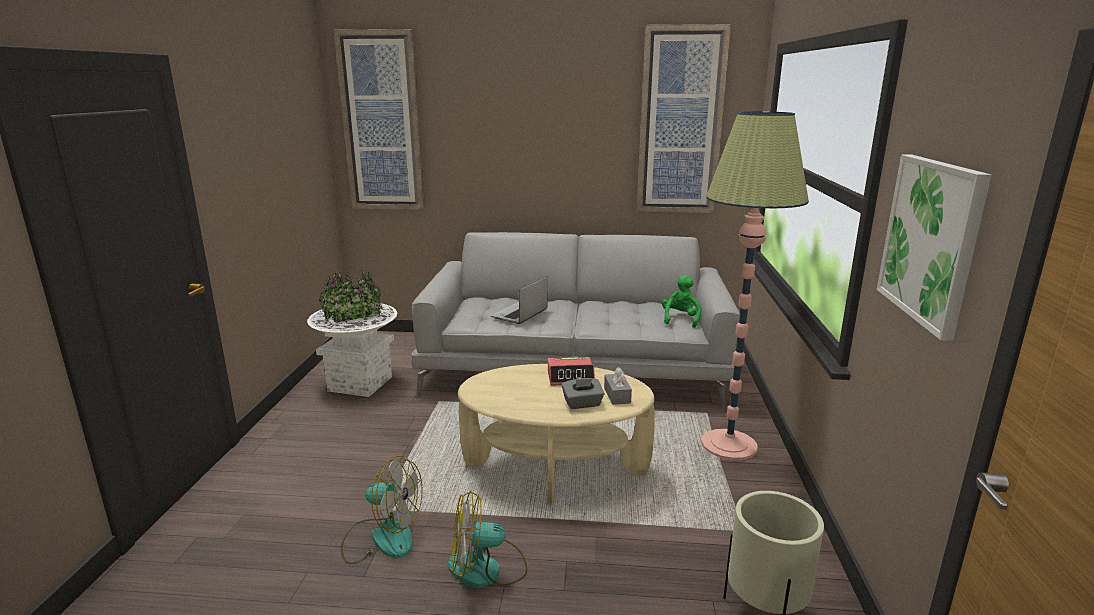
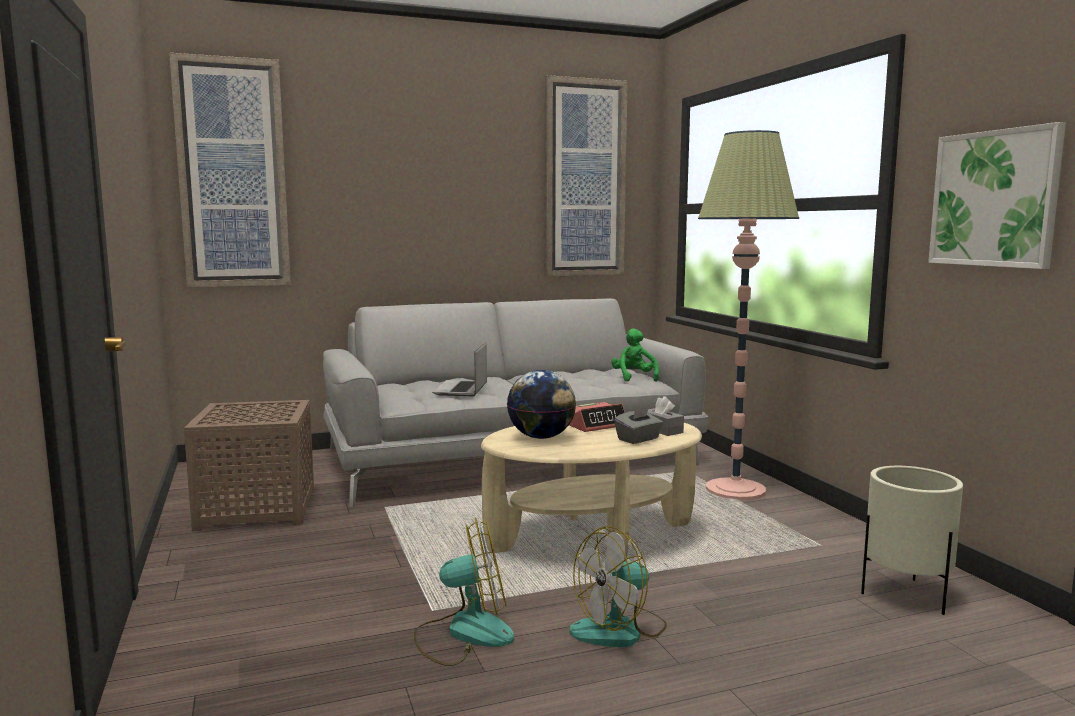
camera: 25 degrees left, 10 degrees down
white planter [307,270,397,397] -> brown side table [184,400,314,531]
none -> globe [507,370,576,439]

